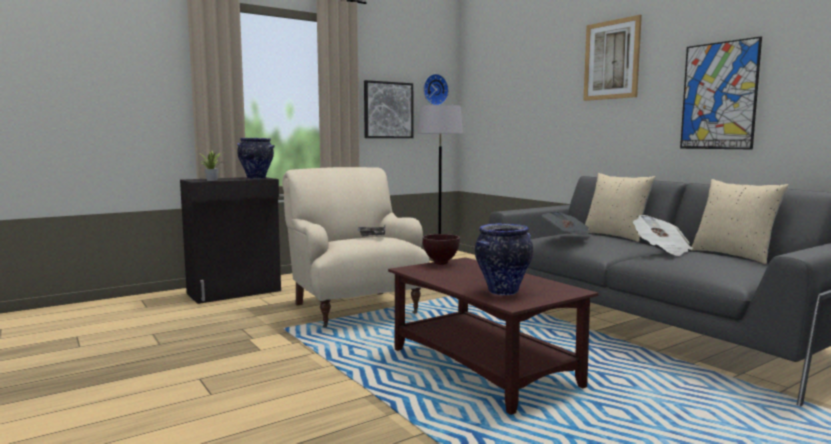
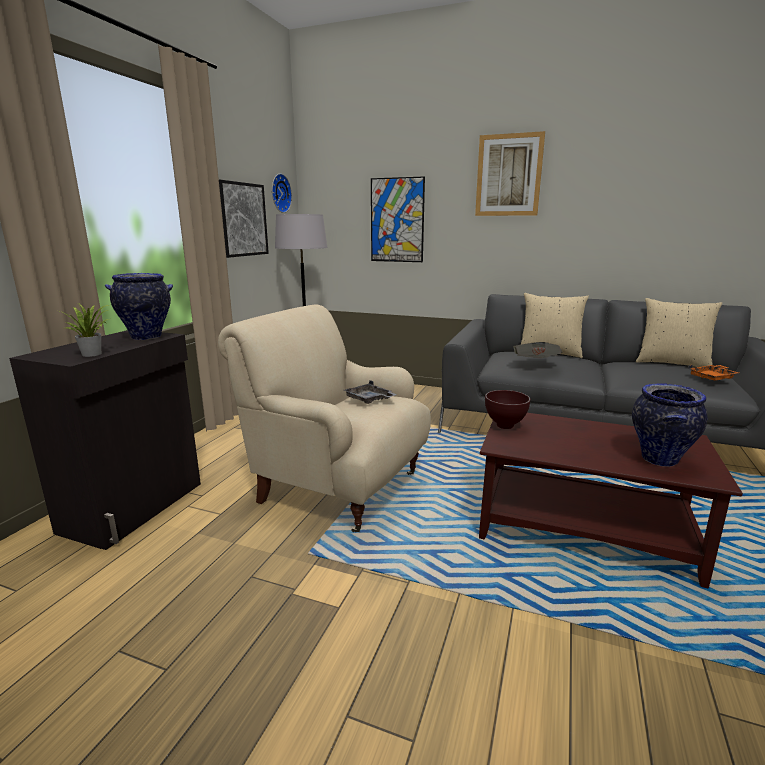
camera: 35 degrees left, 10 degrees up
newspaper [633,215,693,256] -> none
picture [680,36,762,149] -> picture moved to [371,176,425,262]
none -> orange tray [688,364,739,381]

